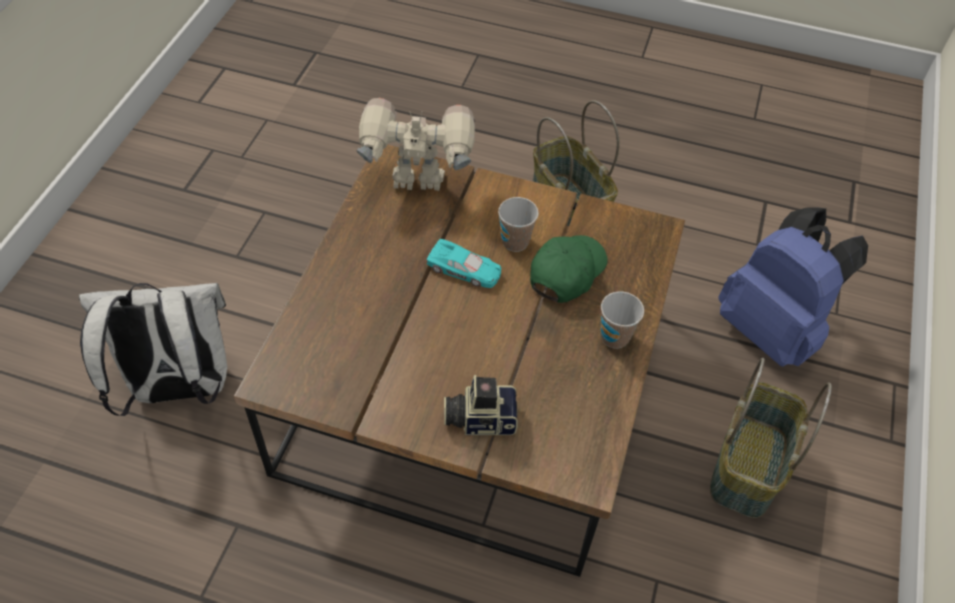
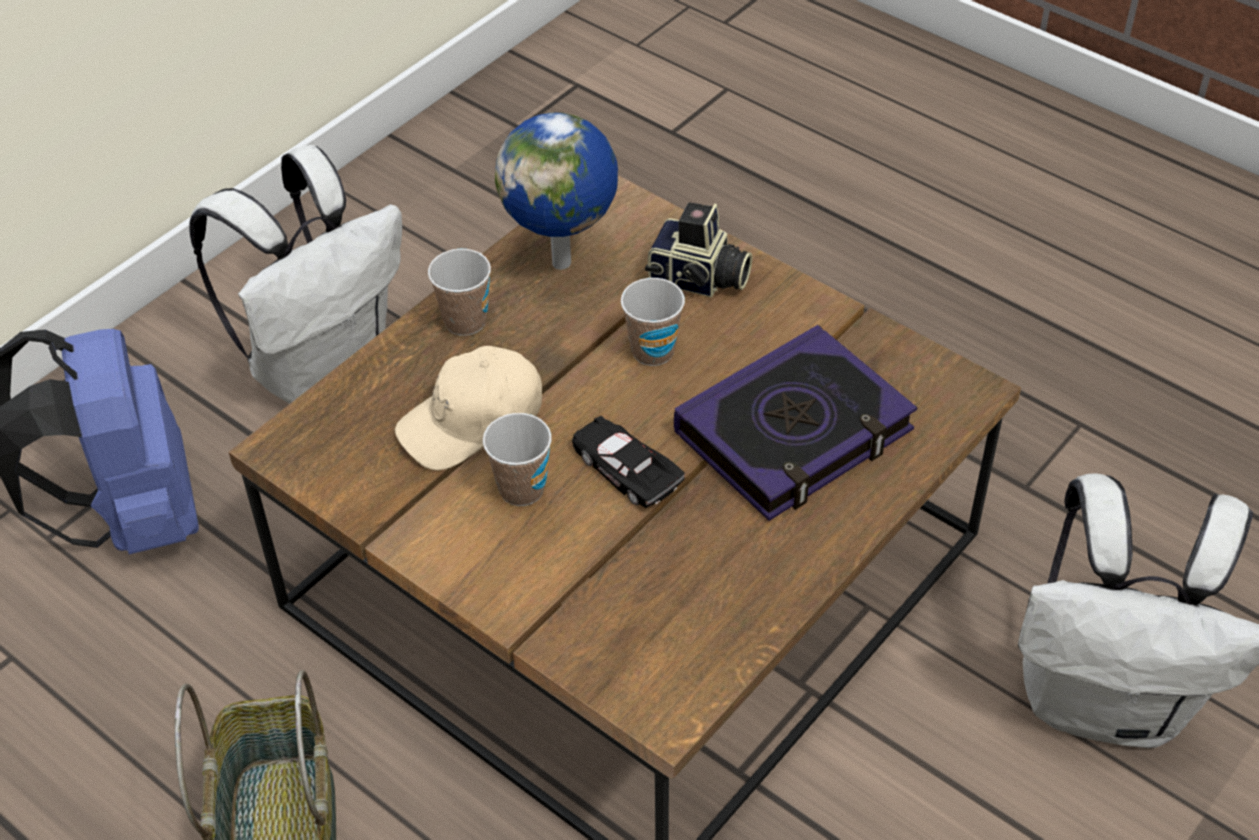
camera: 155 degrees left, 5 degrees down
toy robot [356,98,475,191] -> none
turquoise toy car [427,238,501,288] -> black toy car [572,416,685,508]
green cap [530,235,607,303] -> beige cap [395,346,542,471]
basket [710,358,832,518] -> white backpack [190,145,402,403]
none -> globe [495,112,618,270]
none -> cup [621,278,685,366]
none -> book [674,325,917,521]

